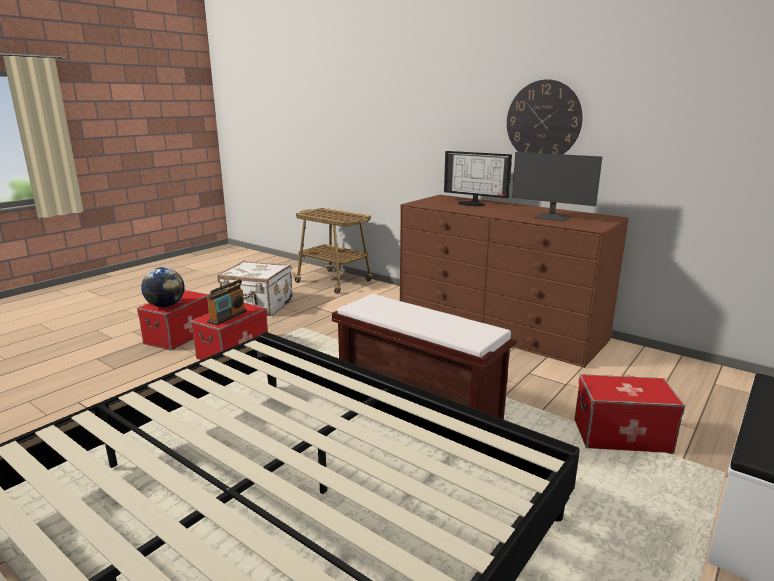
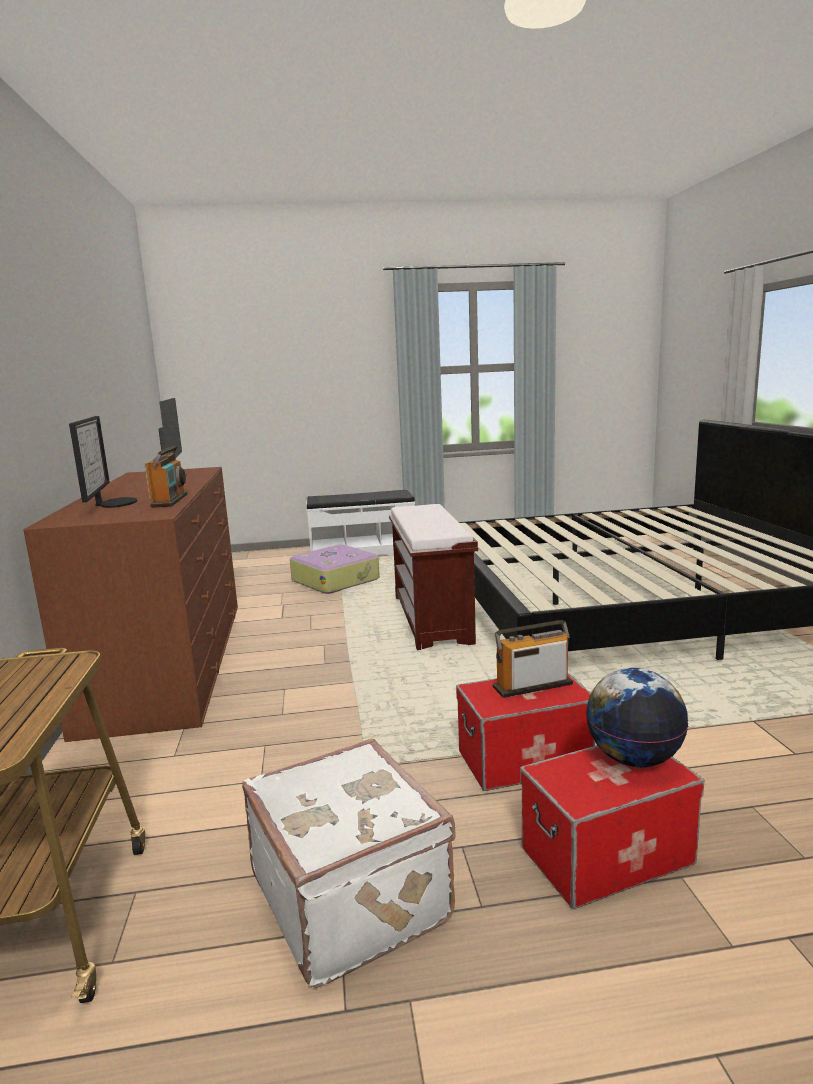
camera: 135 degrees left, 5 degrees down
wall clock [507,79,583,154] -> none
storage box [574,374,685,454] -> suitcase [290,545,380,594]
none -> radio [145,445,187,508]

